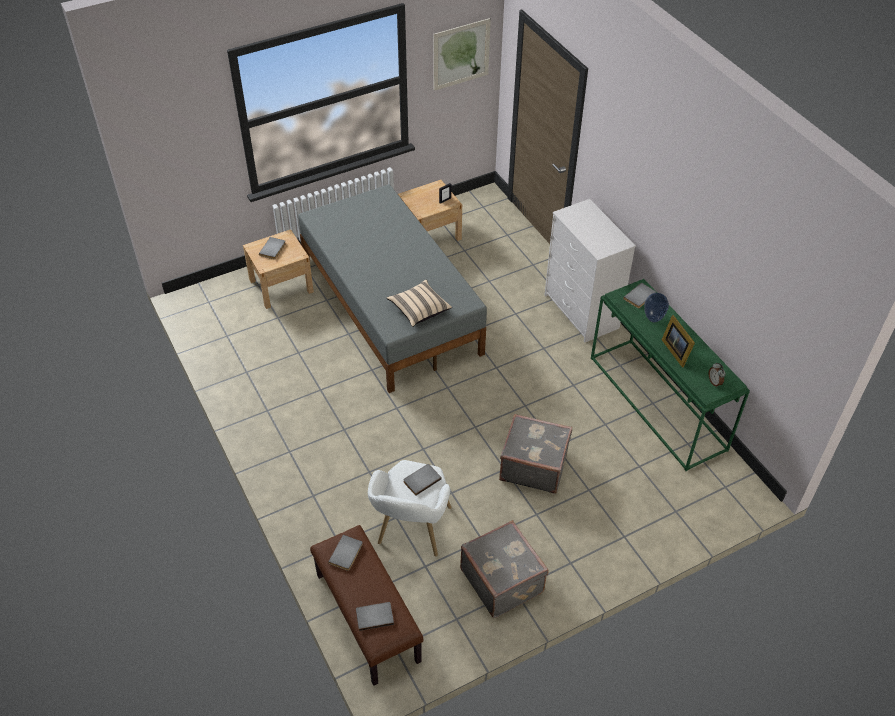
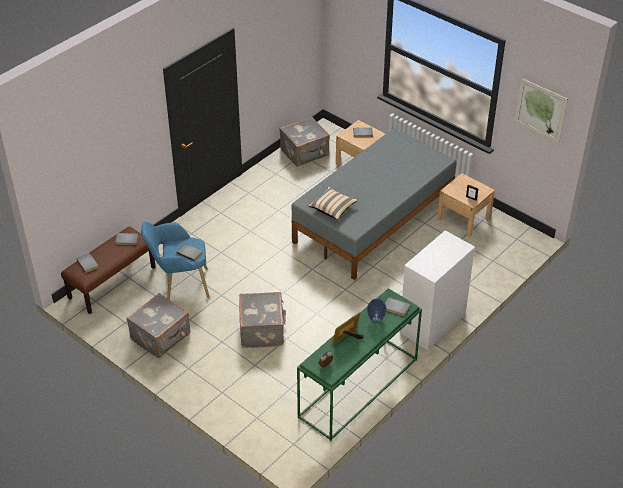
camera: 70 degrees right, 5 degrees down
white armchair [368,460,452,557] -> blue armchair [141,222,210,300]
none -> grey suitcase [279,117,330,167]

